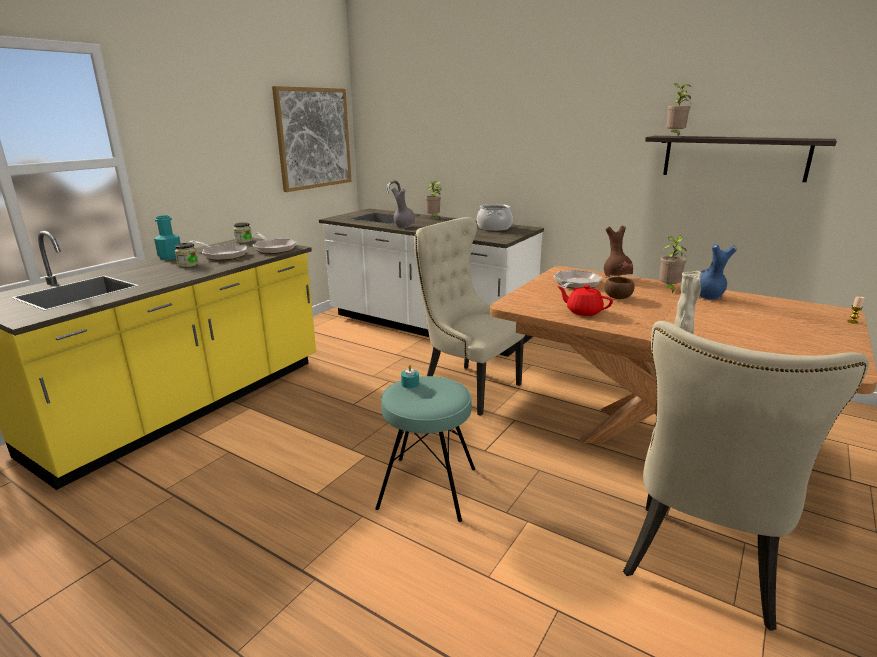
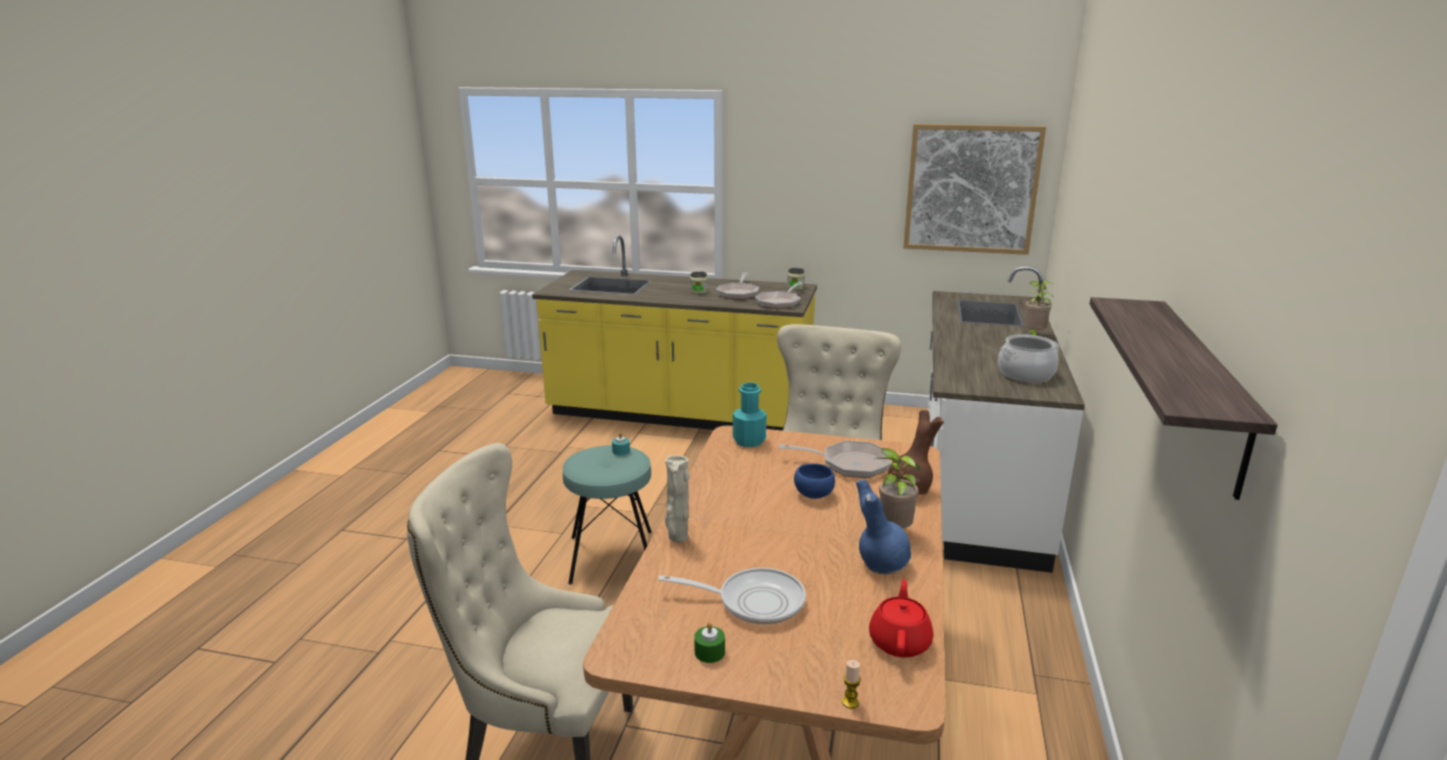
camera: 70 degrees right, 0 degrees up
turquoise bottle [154,215,181,260] -> turquoise bottle moved to [733,383,766,447]
grey vase [391,187,415,228] -> none
red teapot [557,285,613,316] -> red teapot moved to [869,579,934,658]
brown bowl [604,277,634,299] -> blue bowl [794,464,835,499]
potted plant [666,83,692,136] -> none
none -> frying pan [658,568,806,625]
none -> green candle [694,622,725,663]

